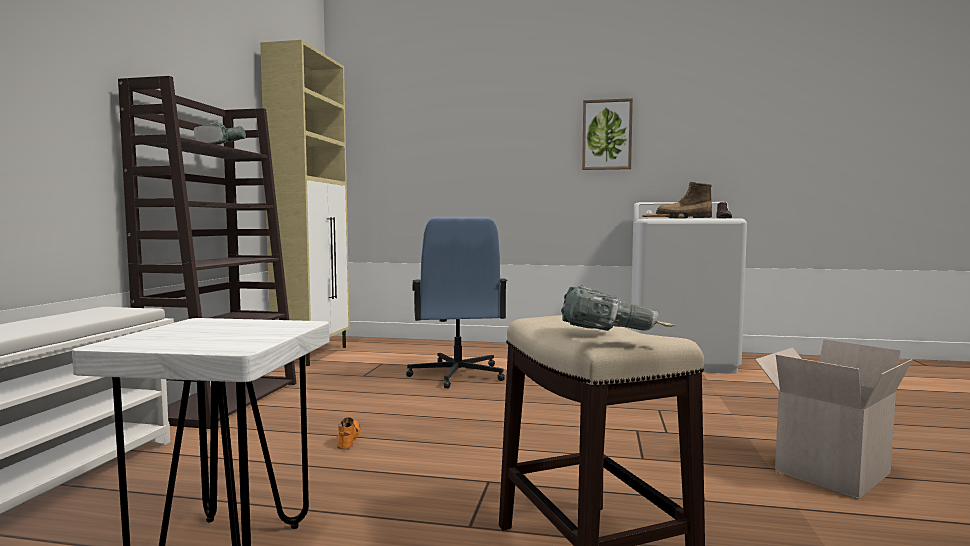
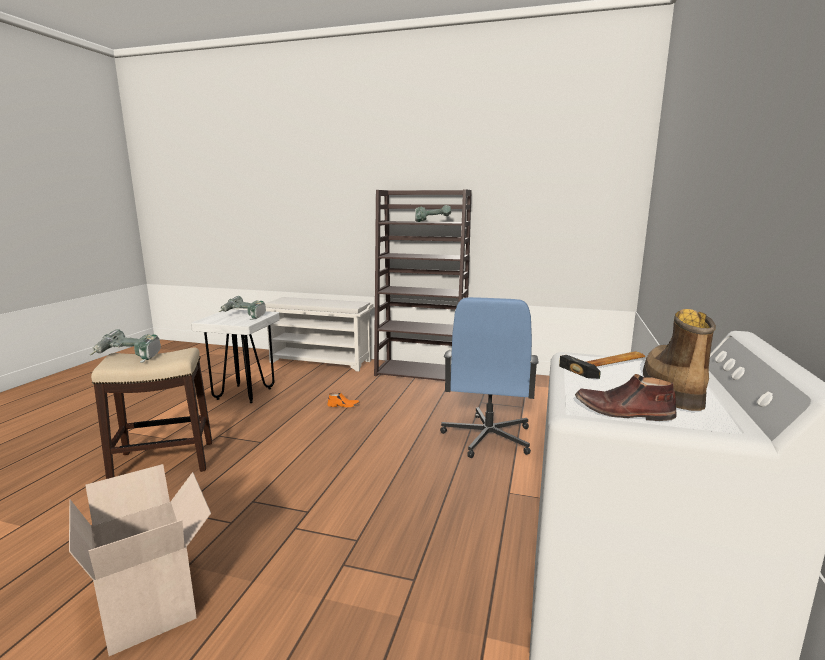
camera: 95 degrees right, 10 degrees up
beige cabinet [260,40,350,366] -> none
blue office chair [406,217,508,389] -> blue office chair turned 75 degrees counterclockwise [440,297,539,458]
picture [582,98,633,170] -> none
none -> power drill [219,296,266,320]

